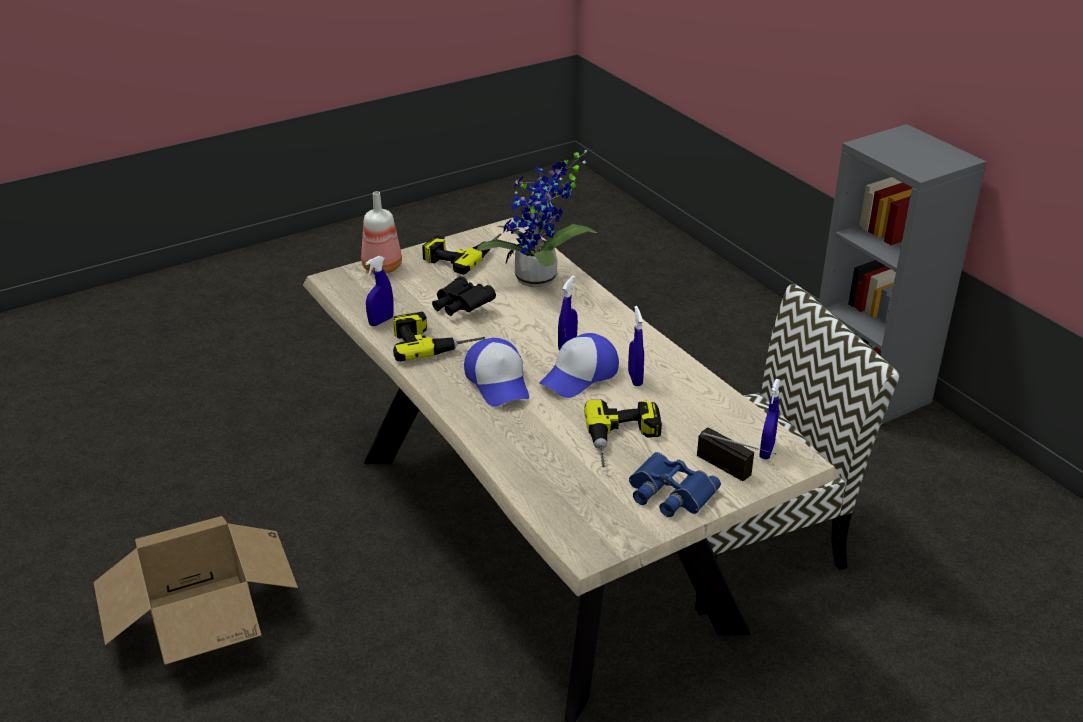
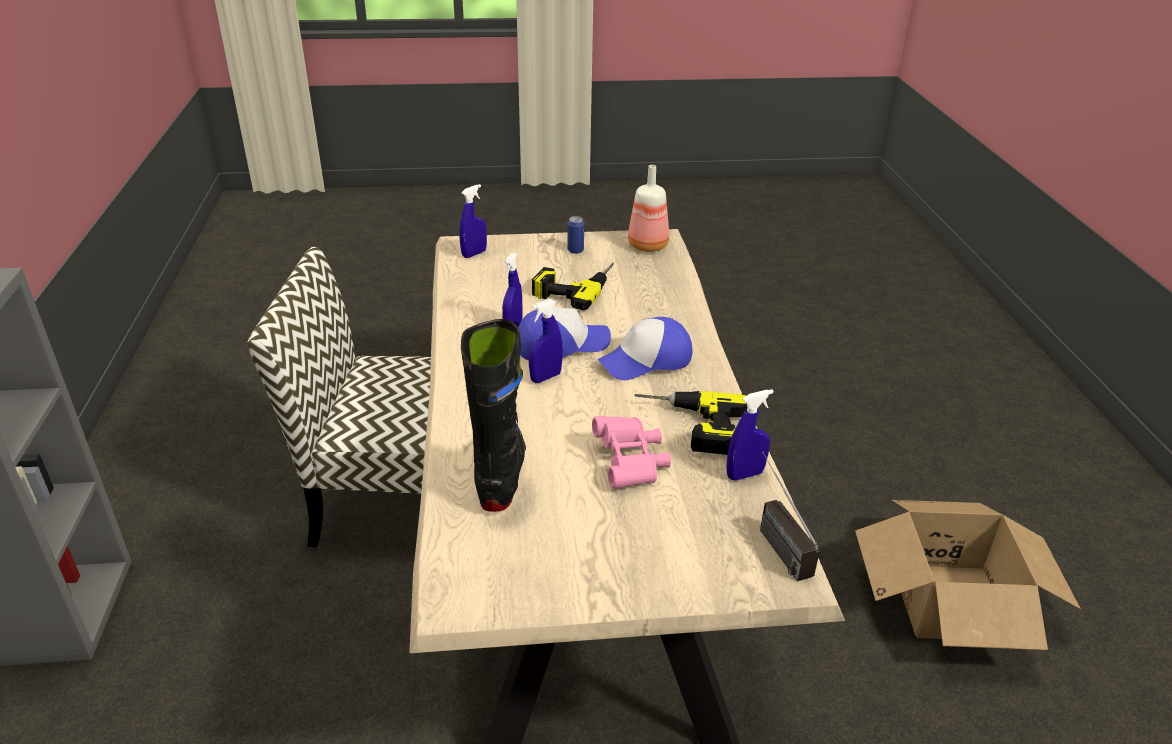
camera: 155 degrees left, 0 degrees up
bottle [361,191,402,273] -> bottle moved to [628,165,669,252]
power drill [422,233,502,275] -> none
black binoculars [432,276,496,316] -> pink binoculars [592,415,671,488]
cap [464,338,529,407] -> cap turned 120 degrees counterclockwise [597,317,692,380]
potted plant [477,150,597,288] -> black boot [461,319,526,512]
blue binoculars [629,452,721,517] -> can [567,216,584,254]
radio [697,427,776,481] -> radio moved to [760,452,820,581]

